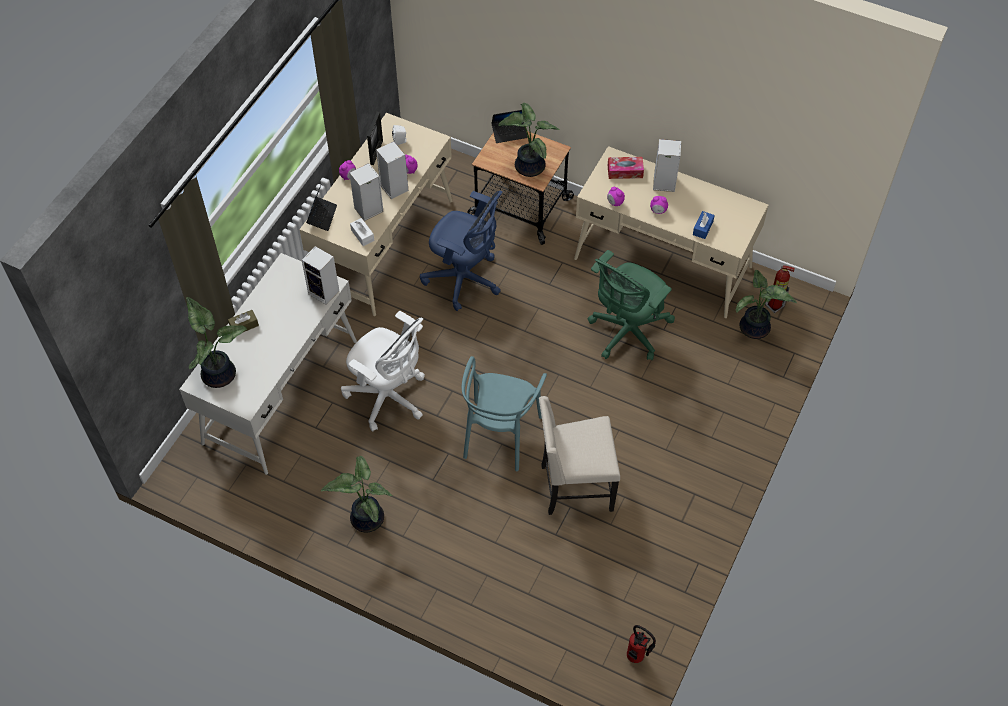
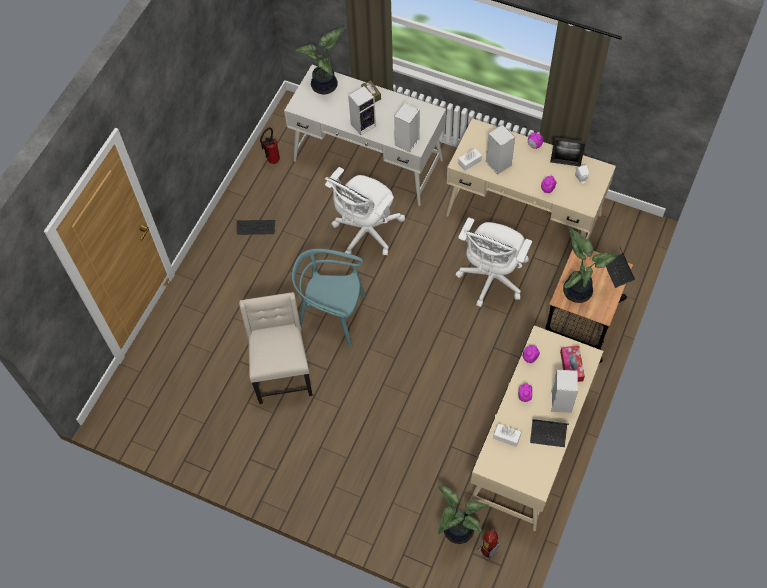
camera: 90 degrees right, 5 degrees up
laptop [306,185,337,231] -> laptop moved to [530,419,569,447]
potted plant [321,456,393,533] -> keyboard [237,220,275,235]
speaker [376,141,408,199] -> speaker moved to [348,86,376,135]
blue office chair [420,191,503,311] -> white office chair [455,217,532,307]
green office chair [588,250,675,360] -> none
fire extinguisher [627,625,656,663] -> fire extinguisher moved to [260,127,280,164]
blue tissue box [693,211,715,239] -> white tissue box [493,423,521,447]

